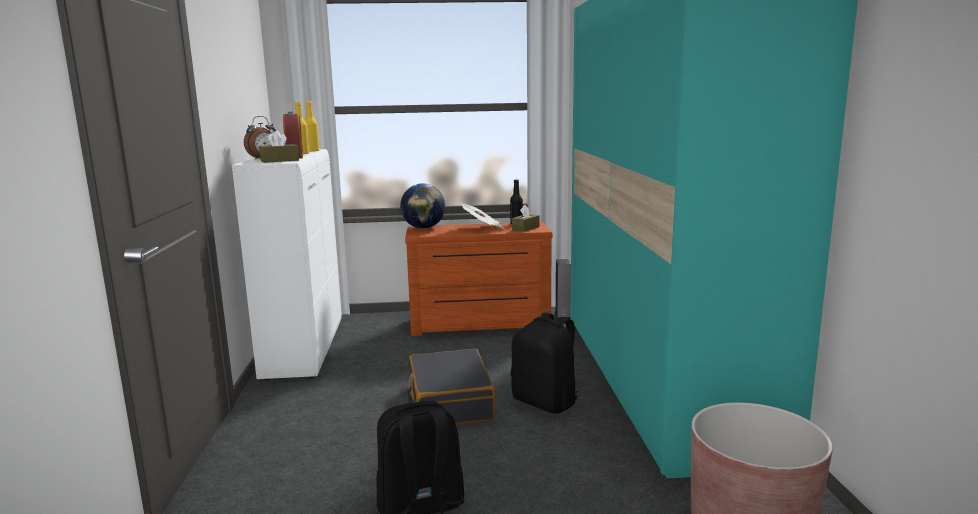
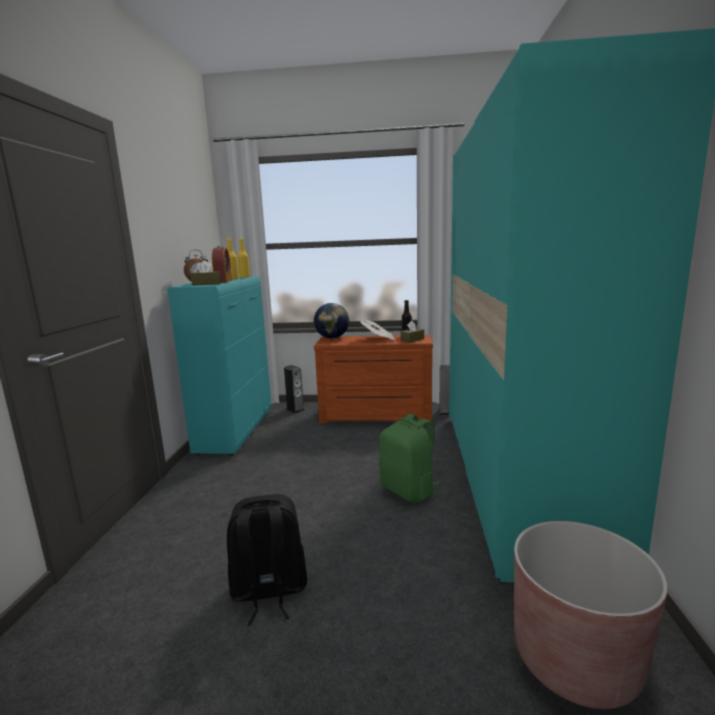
camera: 10 degrees right, 0 degrees up
white cabinet [232,149,342,381] -> turquoise cabinet [167,276,271,455]
black suitcase [407,349,496,424] -> none
black backpack [511,313,579,414] -> green backpack [379,414,439,503]
none -> speaker [284,365,305,413]

